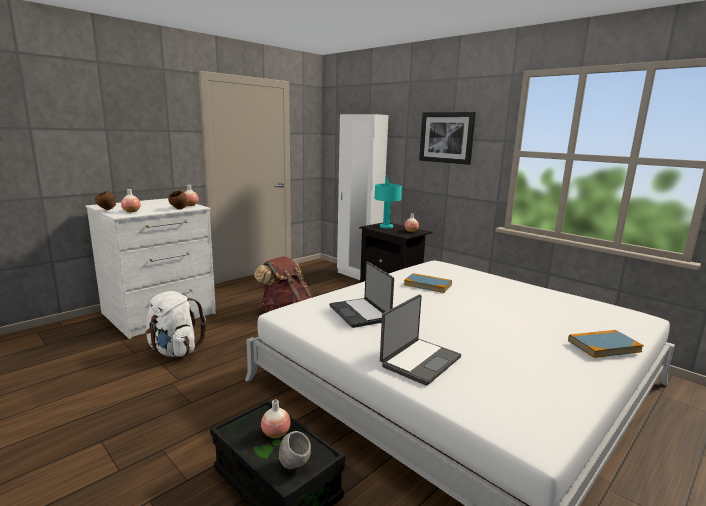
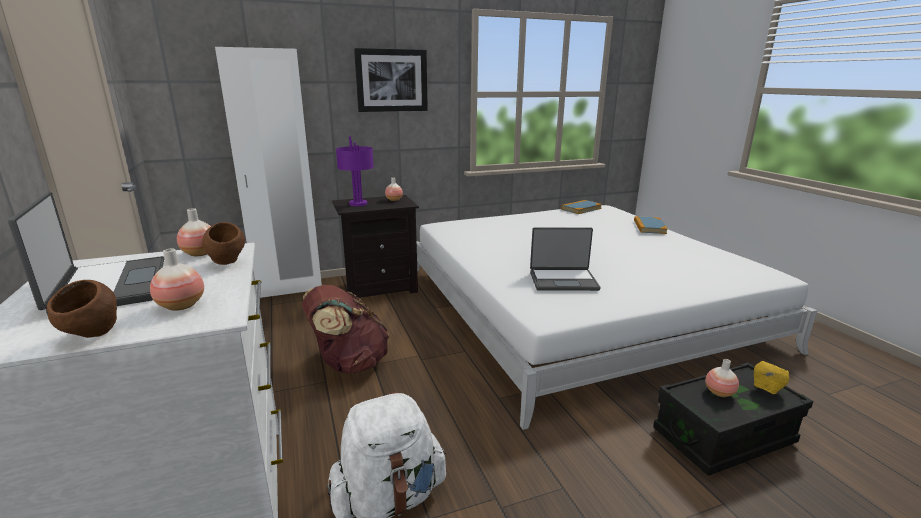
camera: 65 degrees left, 5 degrees up
grey bowl [279,431,311,469] -> yellow bowl [754,361,789,394]
turquoise table lamp [374,176,402,228] -> purple table lamp [336,136,374,206]
laptop [380,294,461,386] -> laptop moved to [8,192,164,316]
book [404,273,452,293] -> book moved to [561,200,602,214]

